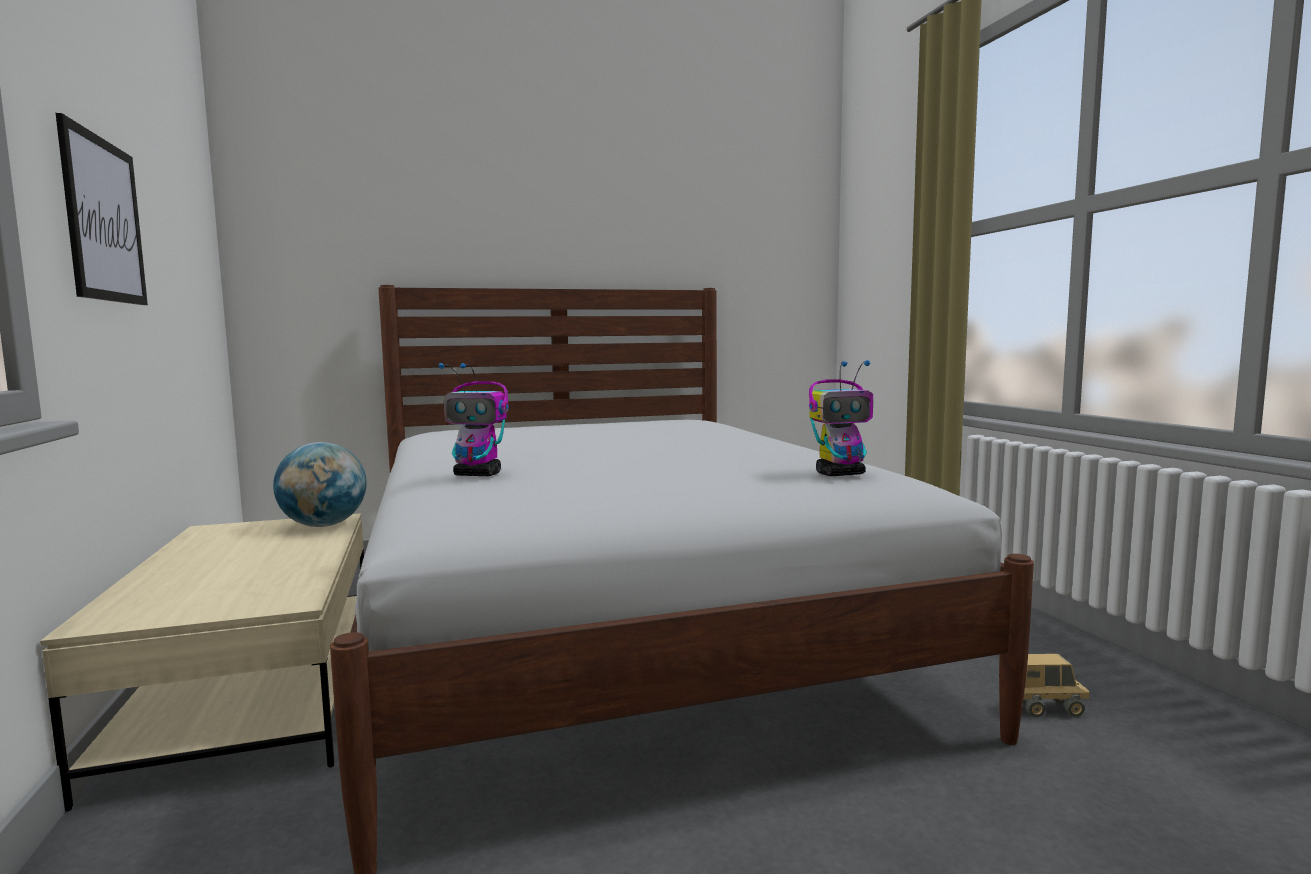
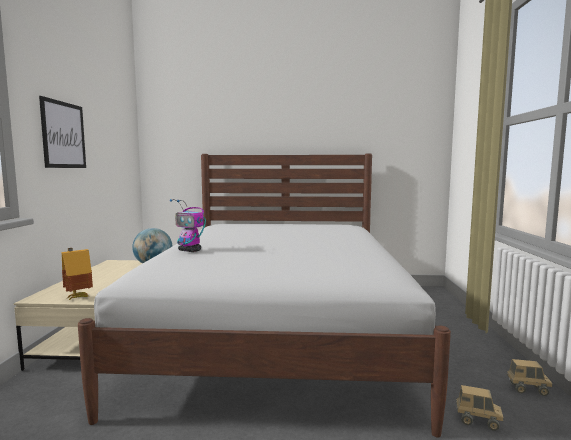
camera: 20 degrees right, 0 degrees up
toy robot [809,360,873,476] -> none
none -> toy house [62,248,93,301]
none -> toy truck [507,359,553,396]

